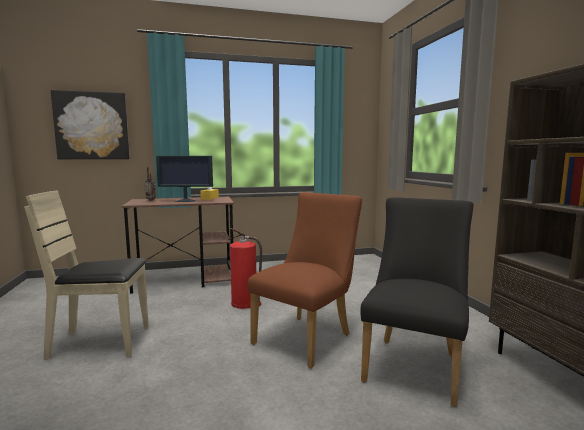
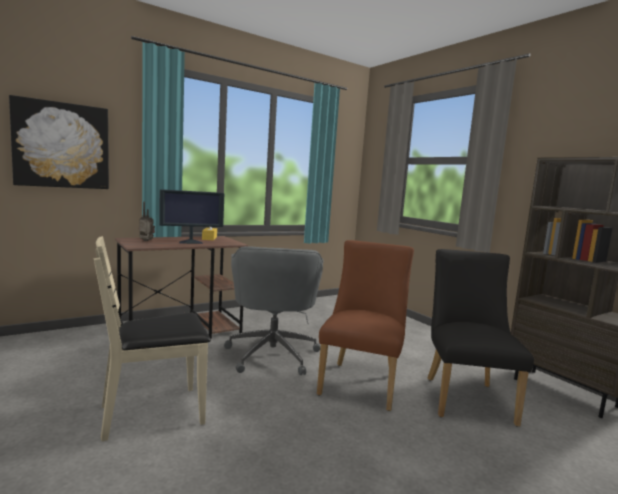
camera: 20 degrees left, 0 degrees up
fire extinguisher [228,228,262,309] -> grey office chair [224,246,324,375]

